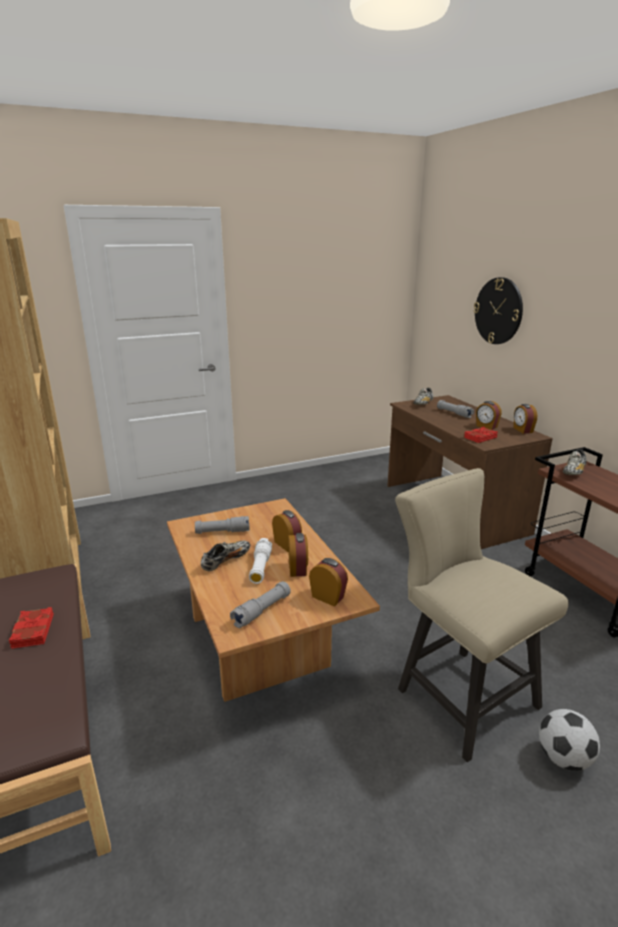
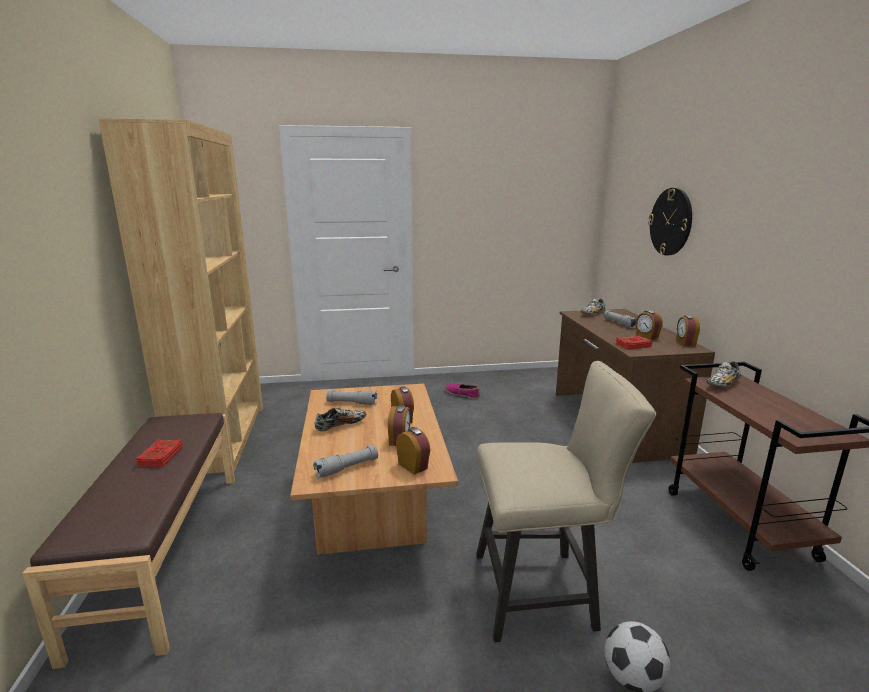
camera: 15 degrees right, 5 degrees down
white flashlight [249,538,272,584] -> none
beige chair [395,468,569,762] -> beige chair turned 105 degrees clockwise [476,361,656,642]
none -> shoe [445,384,480,399]

